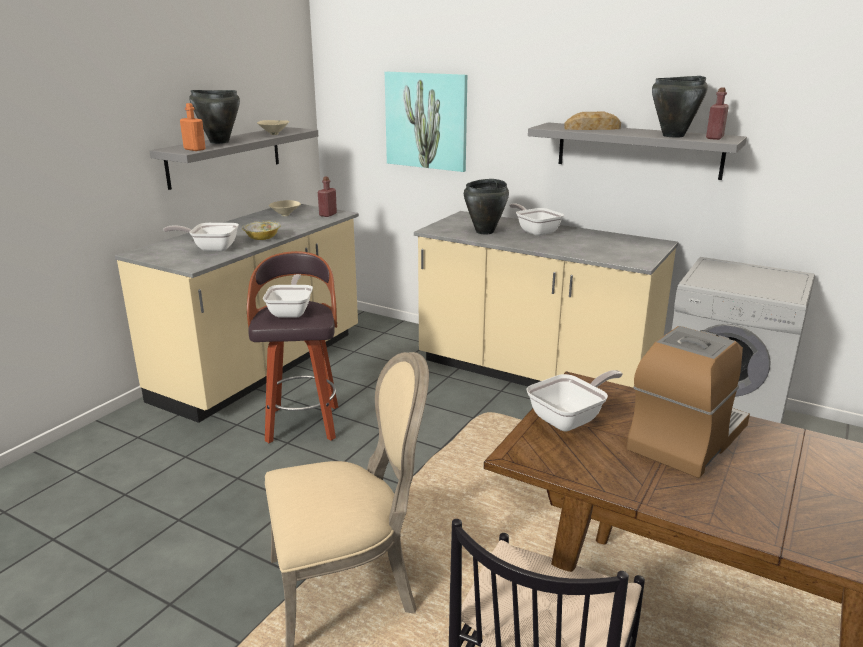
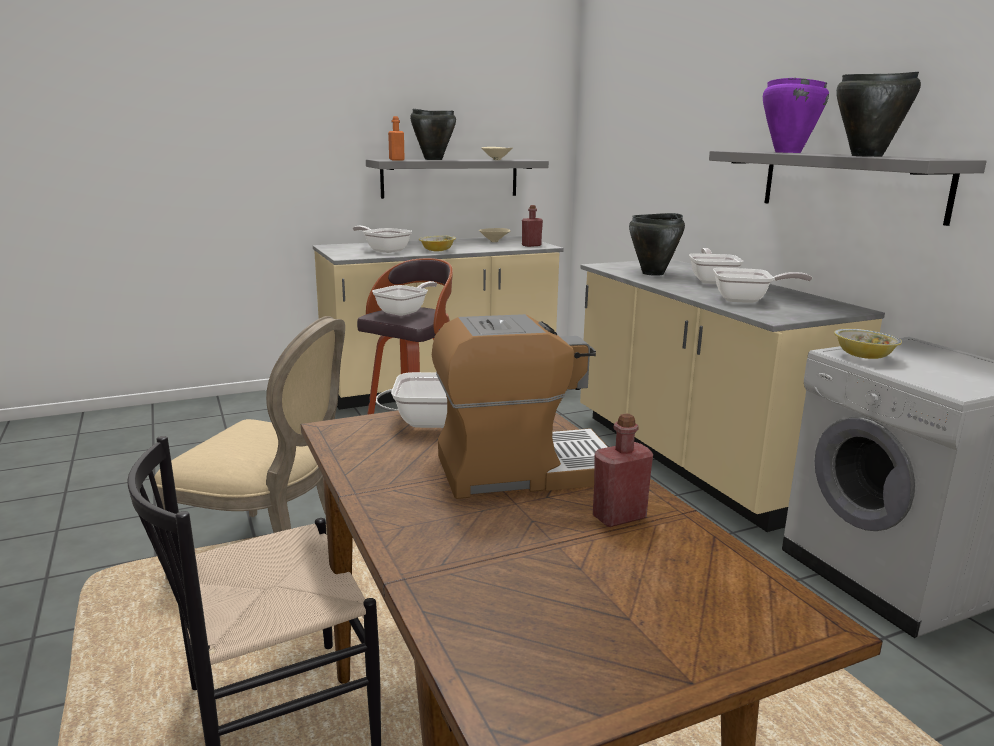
camera: 35 degrees right, 5 degrees down
picture [385,72,467,172] -> none
bread [564,112,621,130] -> purple cooking pot [763,78,829,153]
red bottle [706,88,729,140] -> red bottle moved to [593,414,653,527]
none -> frying pan [713,268,812,303]
none -> bowl [834,329,902,359]

